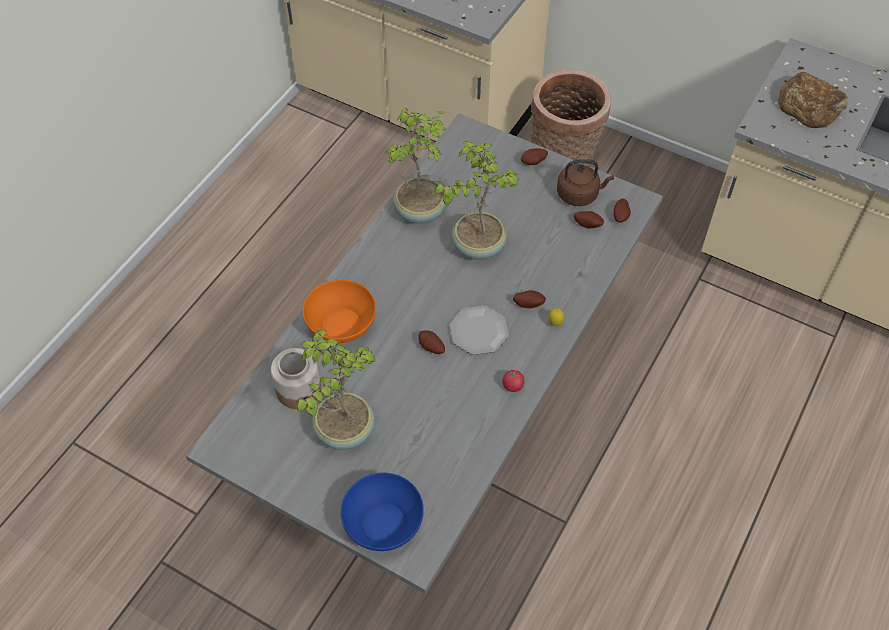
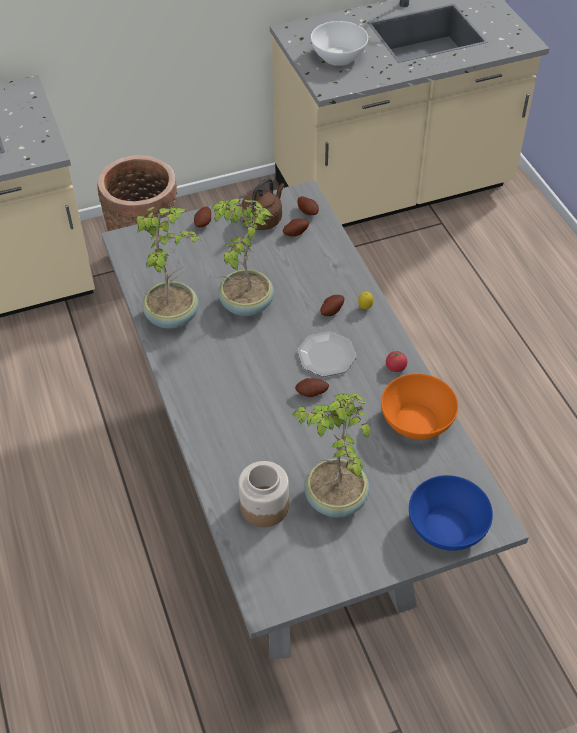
camera: 50 degrees left, 5 degrees down
orange bowl [303,279,376,343] -> orange bowl moved to [381,374,458,439]
bread [778,72,848,128] -> white bowl [311,21,368,66]

